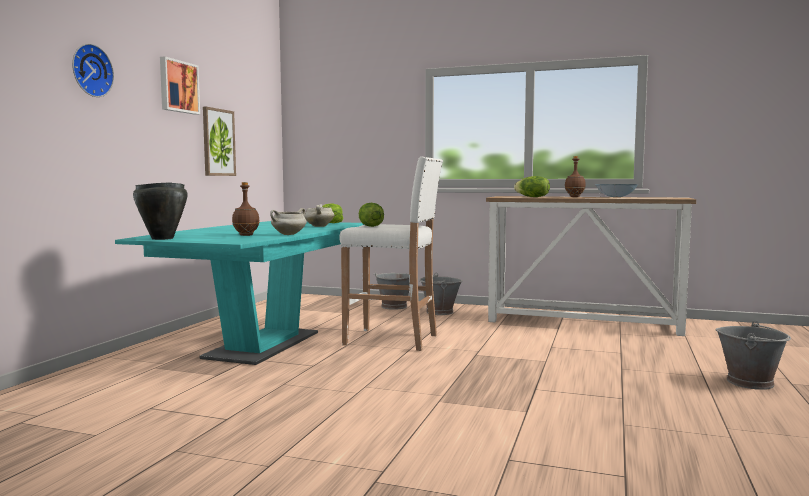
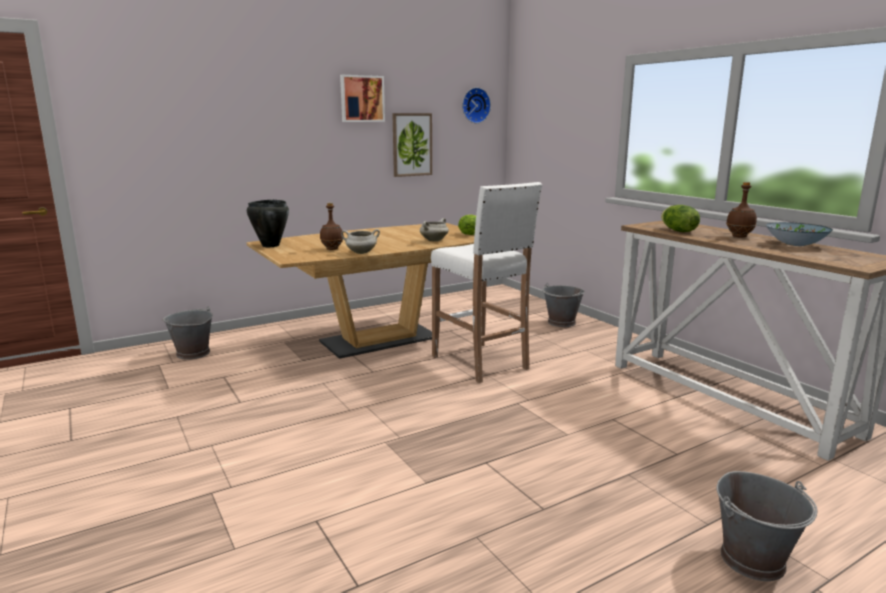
camera: 40 degrees right, 10 degrees up
wall clock [72,44,114,97] -> wall clock moved to [462,87,491,123]
turquoise dining table [115,221,364,365] -> brown dining table [246,223,474,359]
lettuce [359,203,384,227] -> none
grey bucket [419,273,462,315] -> grey bucket moved to [162,307,213,360]

